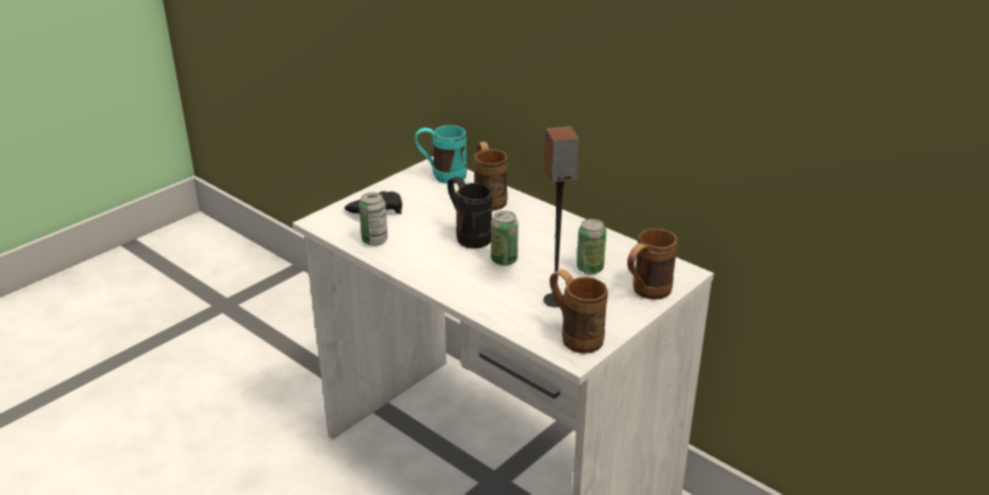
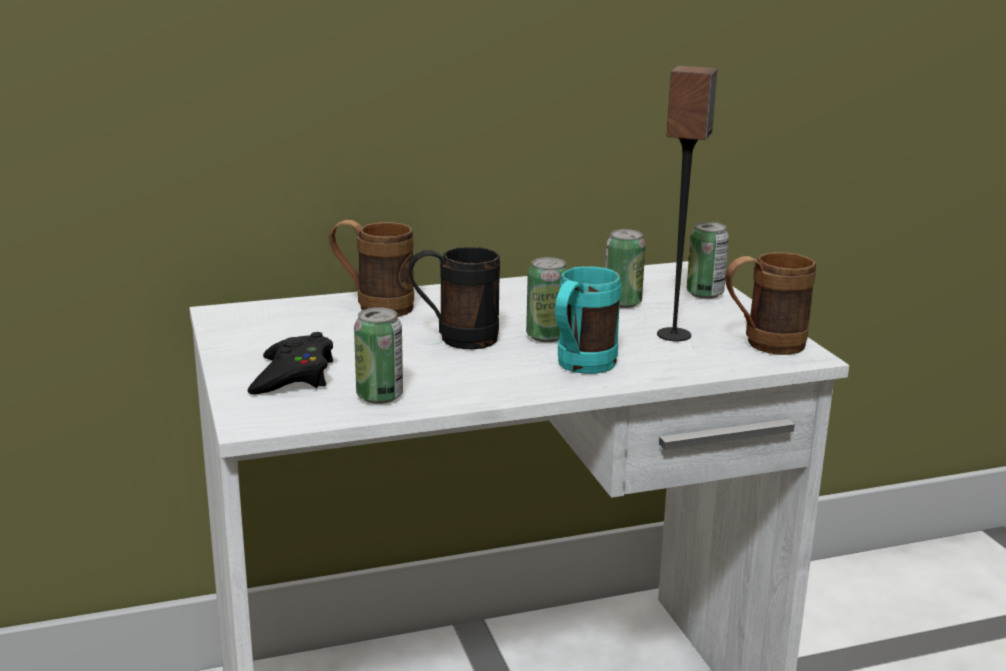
camera: 60 degrees left, 10 degrees down
turquoise mug [415,125,467,184] -> turquoise mug moved to [555,266,621,374]
brown mug [627,229,678,300] -> can [687,222,729,299]

